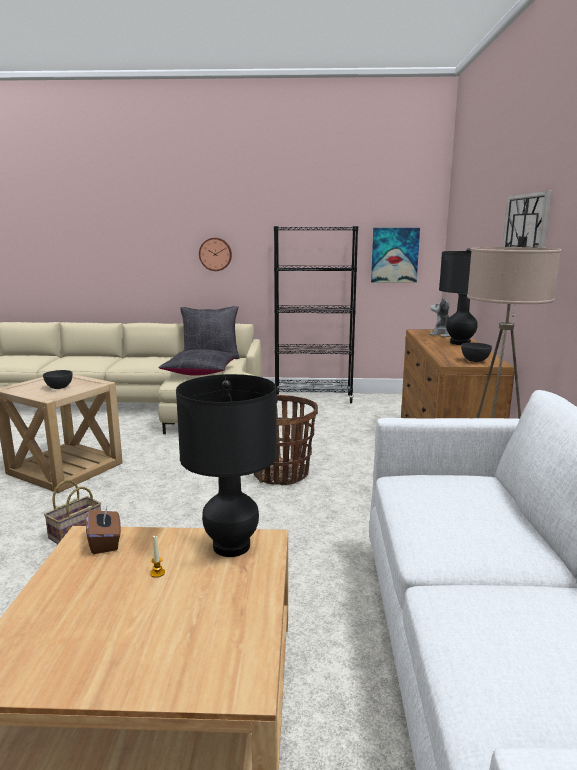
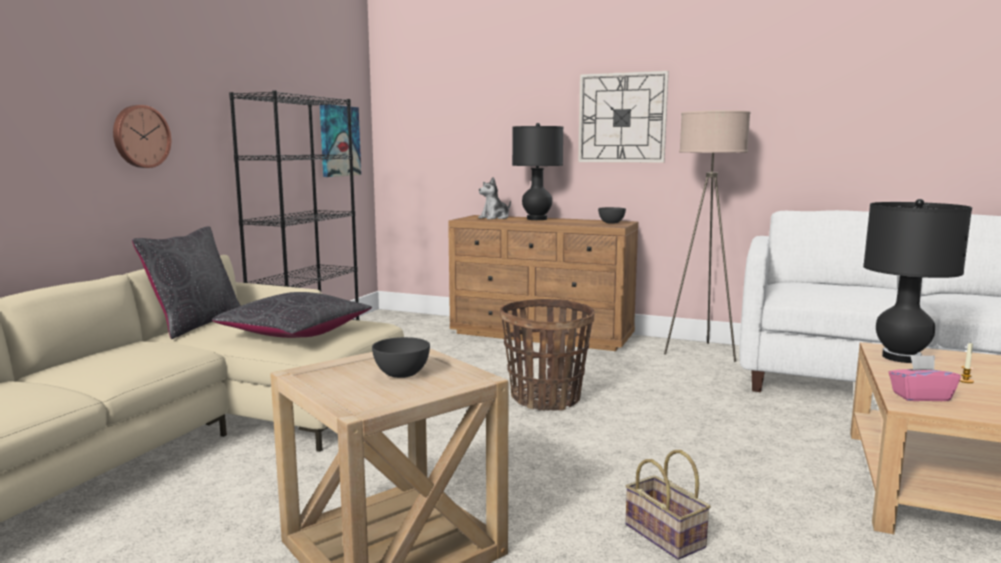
camera: 70 degrees left, 5 degrees down
brown tissue box [86,507,121,554] -> pink tissue box [889,355,961,401]

